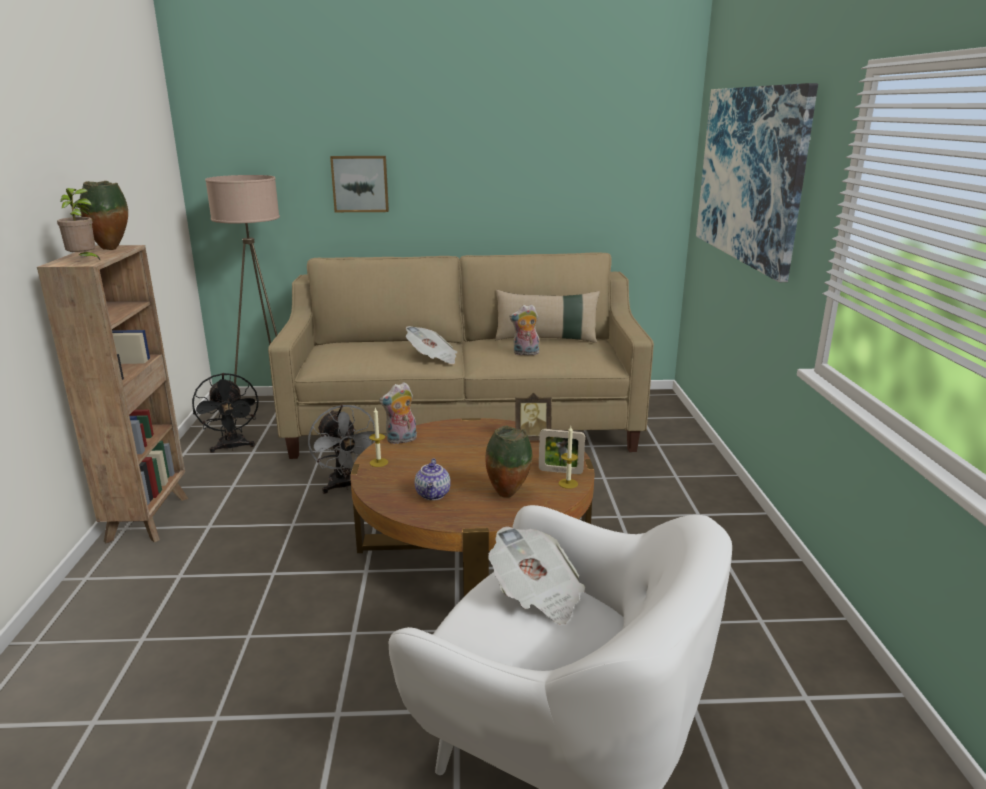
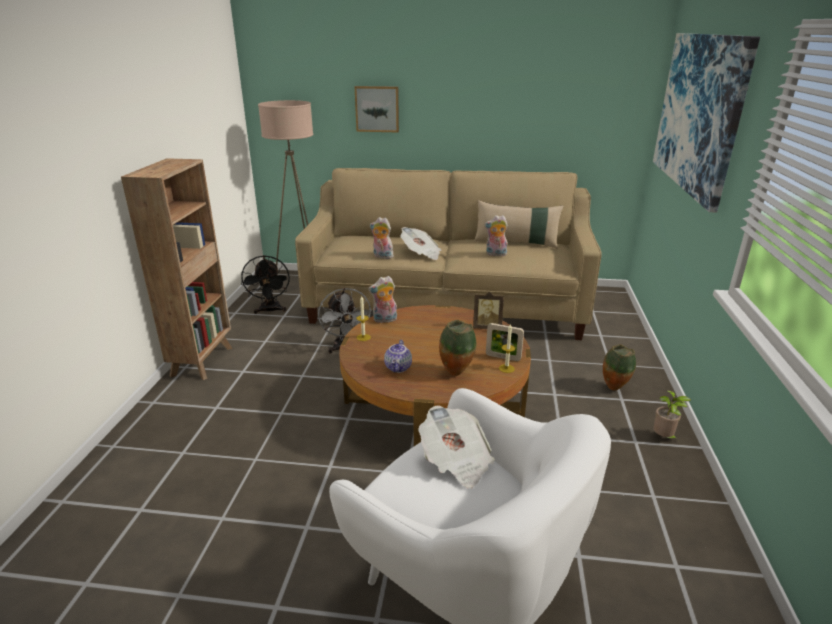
camera: 10 degrees right, 5 degrees up
potted plant [57,188,100,260] -> potted plant moved to [654,391,692,440]
vase [79,181,128,250] -> vase moved to [603,344,636,391]
none -> plush toy [370,217,394,259]

